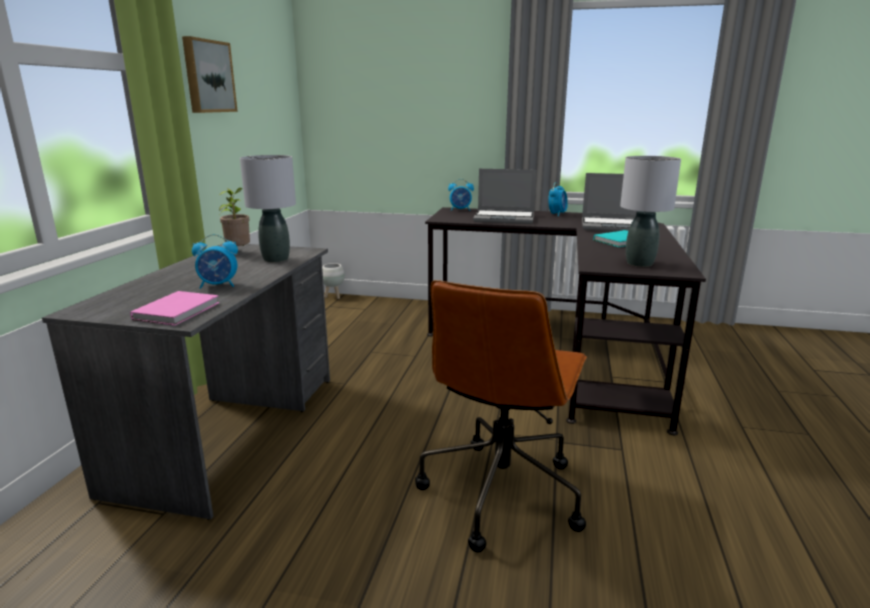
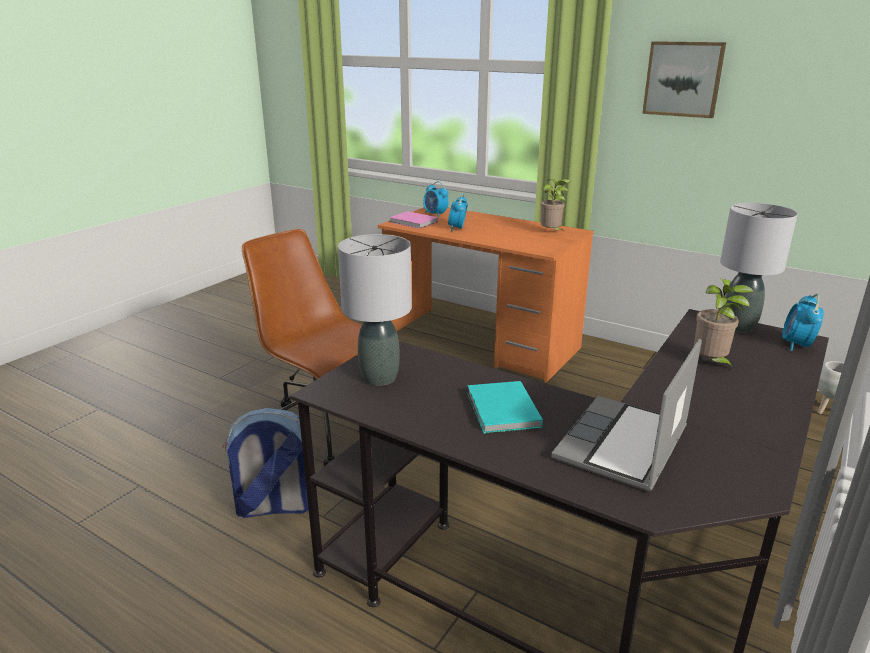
camera: 110 degrees right, 5 degrees up
grey desk [42,244,330,520] -> orange desk [378,207,594,383]
grey table lamp [240,155,296,262] -> grey table lamp moved to [720,203,798,333]
laptop [473,169,536,224] -> potted plant [694,279,754,370]
alarm clock [548,182,568,216] -> alarm clock moved to [423,181,449,217]
none -> backpack [222,408,309,518]

